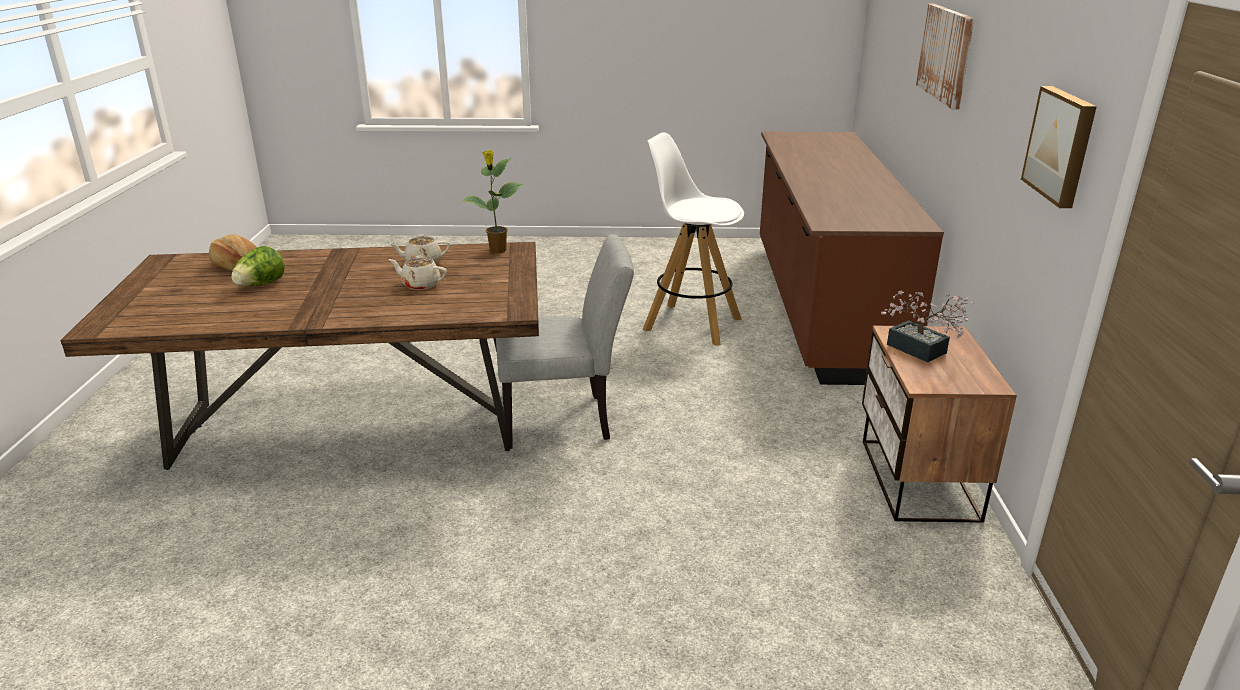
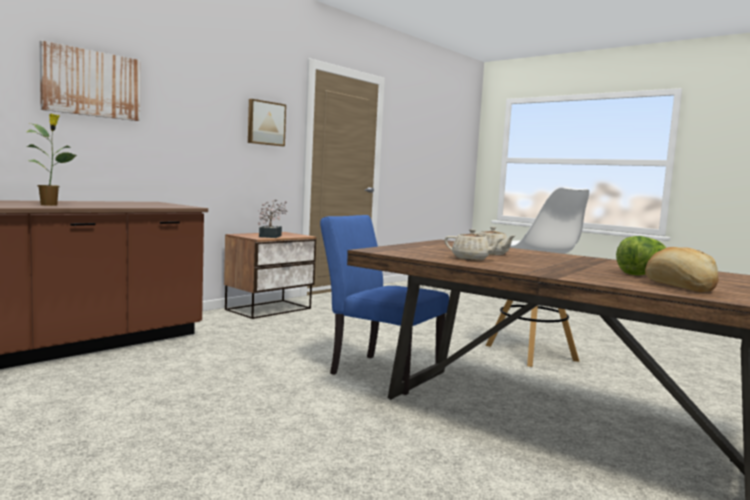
camera: 140 degrees left, 20 degrees down
potted plant [461,150,523,254] -> potted plant moved to [27,113,77,206]
grey chair [496,234,634,449] -> blue chair [320,215,449,395]
white stool [643,133,744,346] -> white stool moved to [485,187,589,367]

